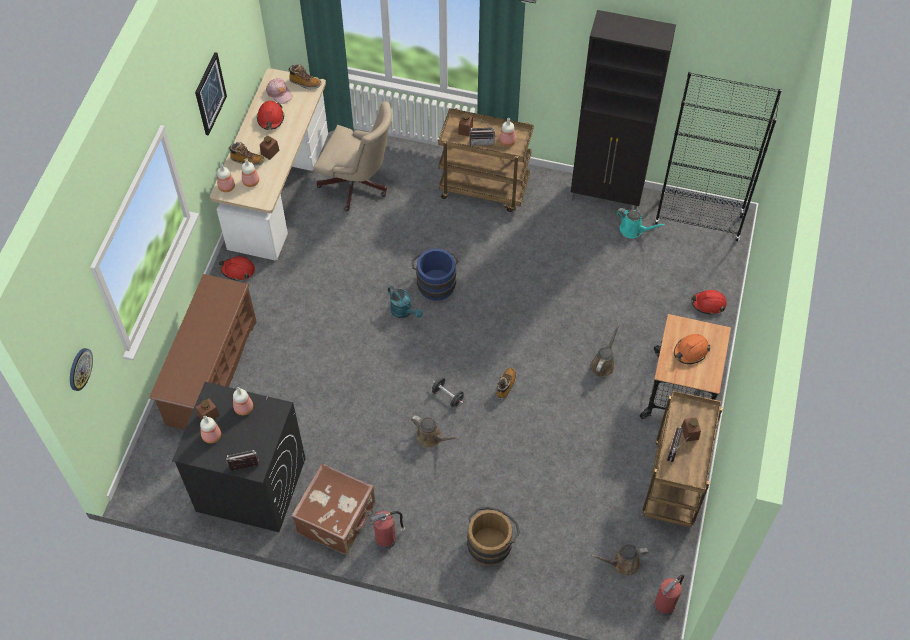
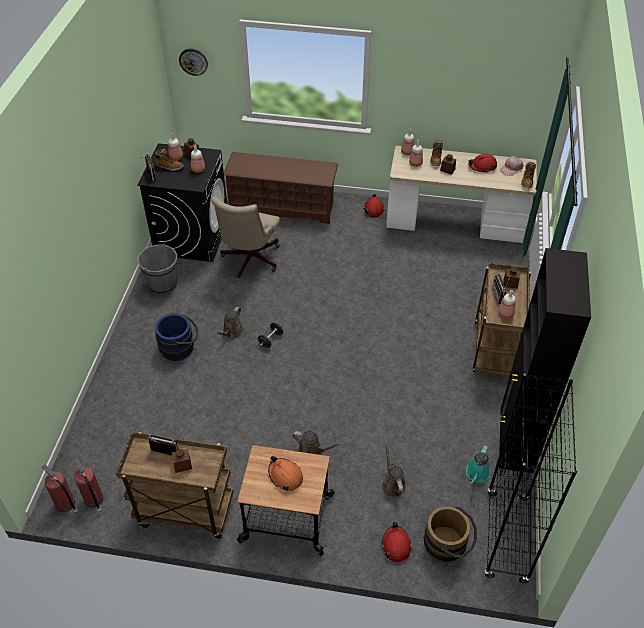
camera: 85 degrees right, 10 degrees down
picture [195,52,227,136] -> none
brown suitcase [291,463,375,555] -> grey bucket [137,243,177,294]
beige office chair [313,101,392,211] -> beige office chair moved to [212,196,280,278]
fire extinguisher [370,511,405,549] -> fire extinguisher moved to [75,458,104,512]
turquoise watering can [388,286,423,318] -> none
blue bucket [412,249,459,301] -> blue bucket moved to [155,312,199,361]
brown bucket [467,507,520,566] -> brown bucket moved to [424,506,477,563]
boot [497,368,516,400] -> boot moved to [154,149,184,171]
brown watering can [591,544,649,576] -> brown watering can moved to [382,441,406,497]

